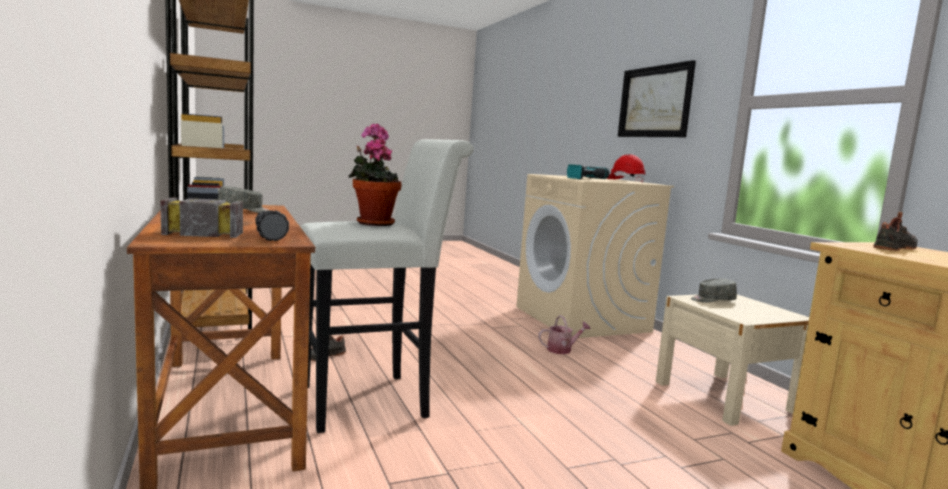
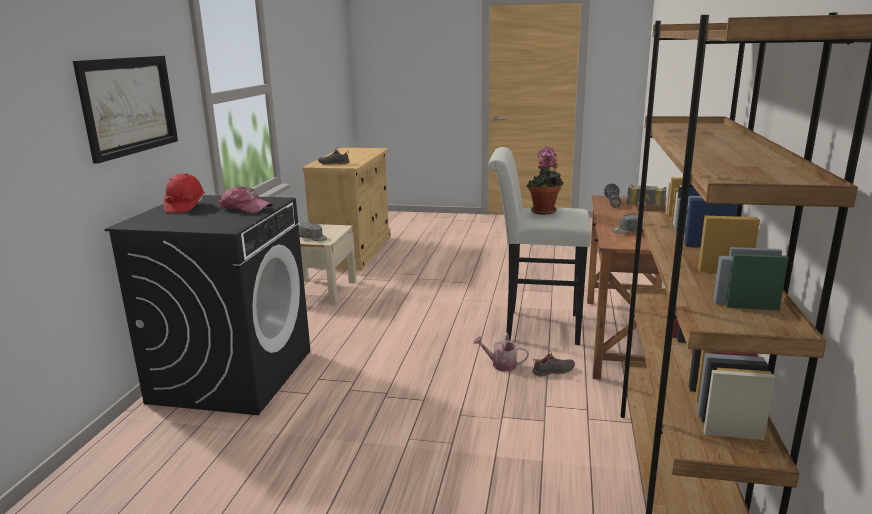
camera: 145 degrees left, 10 degrees up
beige washing machine [516,174,674,338] -> black washing machine [105,195,310,415]
watering can [539,315,591,354] -> watering can moved to [473,332,529,371]
power drill [567,164,609,179] -> cap [218,186,273,213]

